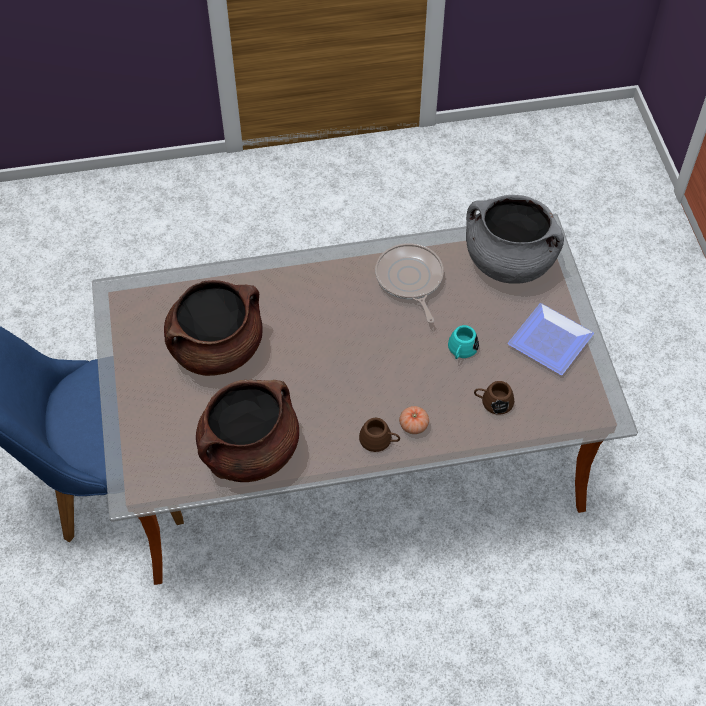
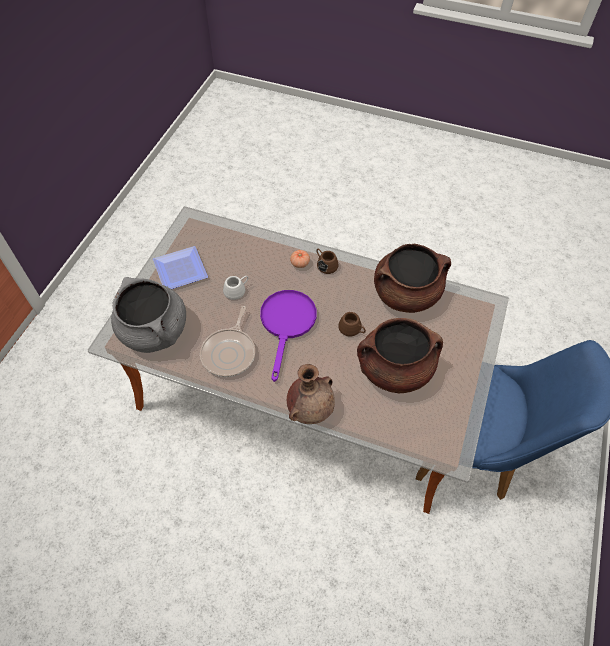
camera: 150 degrees left, 0 degrees up
turquoise mug [448,325,479,359] -> white mug [223,276,248,300]
brown mug [474,381,514,415] -> brown mug moved to [338,312,366,337]
none -> purple frying pan [260,290,316,382]
none -> brown vase [287,364,335,424]

